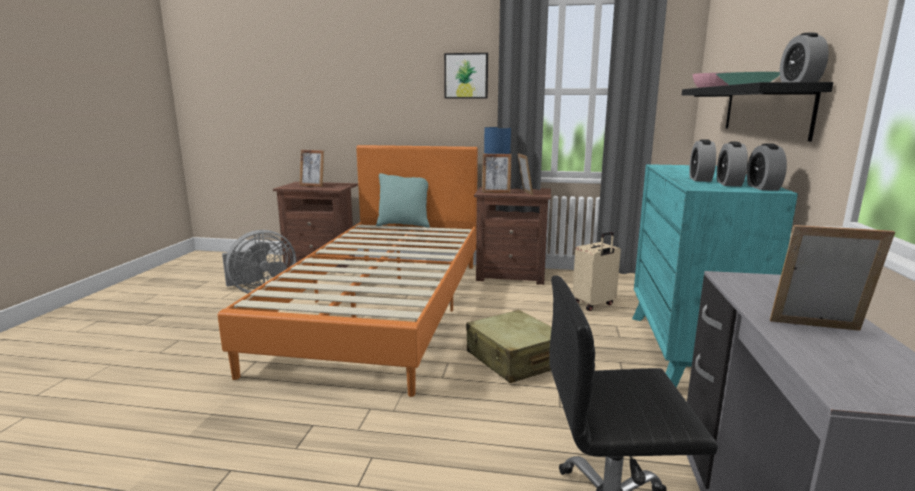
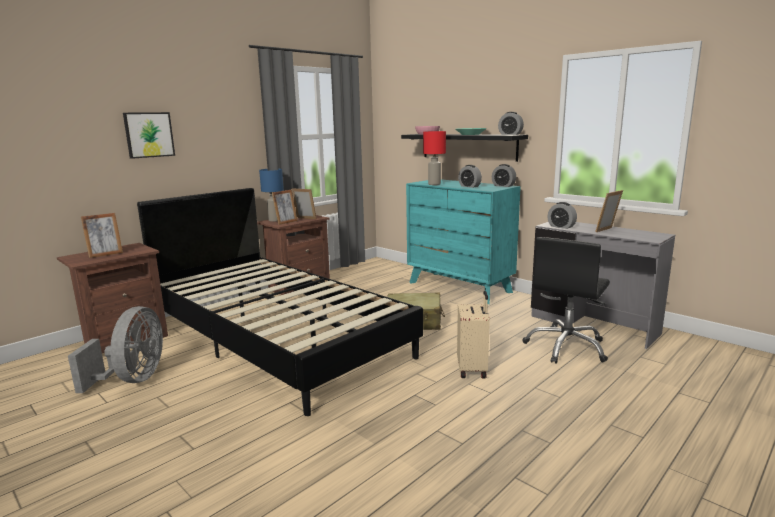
camera: 55 degrees left, 0 degrees up
orange bed [218,145,478,397] -> black bed [137,188,423,416]
turquoise pillow [376,173,430,228] -> none
picture [444,53,488,99] -> picture moved to [123,112,175,159]
beige suitcase [572,232,621,311] -> beige suitcase moved to [457,291,490,378]
alarm clock [717,142,748,186] -> alarm clock moved to [548,202,577,229]
none -> red table lamp [423,131,446,185]

